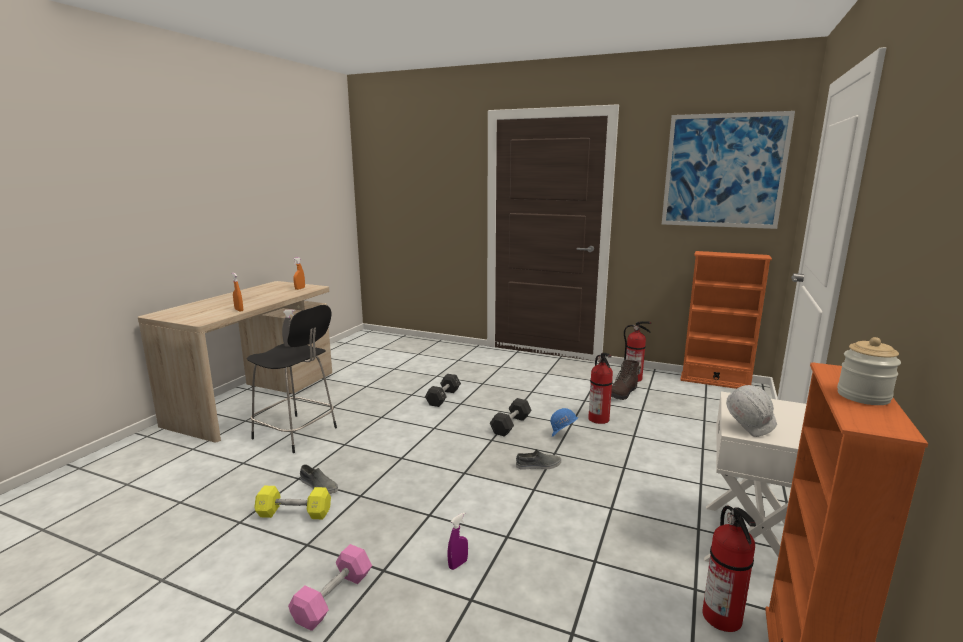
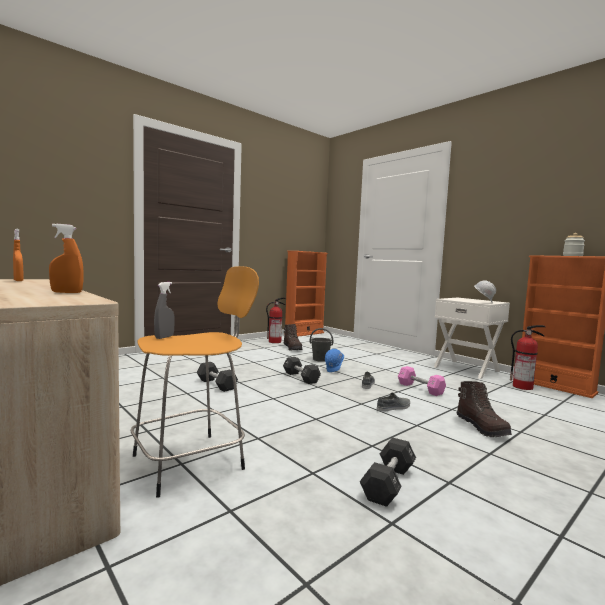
camera: 65 degrees left, 10 degrees down
black stool [247,305,337,453] -> orange stool [131,266,259,498]
yellow dumbbell [254,486,331,519] -> black dumbbell [360,437,416,507]
pink dumbbell [288,544,372,631] -> pink dumbbell moved to [398,366,446,396]
grey shoe [300,465,338,494] -> grey shoe moved to [377,392,410,412]
purple spray bottle [447,512,468,570] -> brown boot [457,381,512,437]
fire extinguisher [588,353,613,424] -> grey bucket [310,328,333,362]
picture [662,111,795,229] -> none

